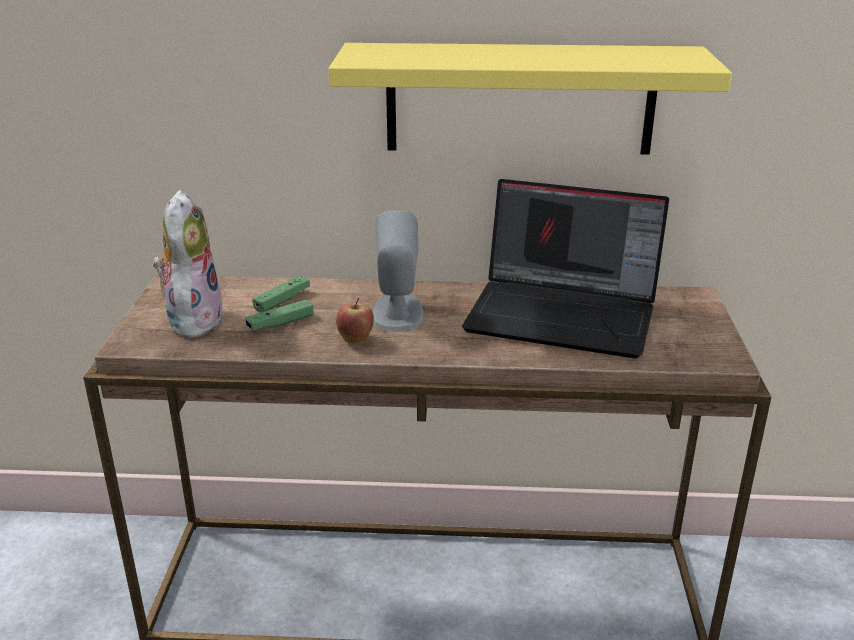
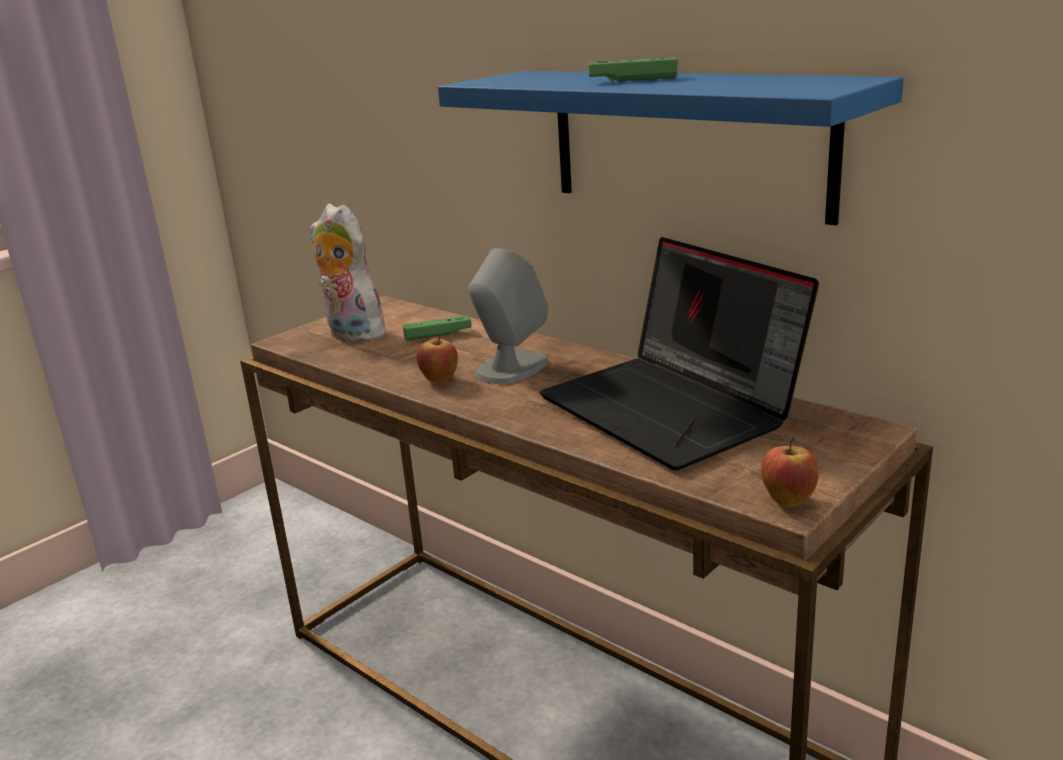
camera: 40 degrees right, 5 degrees down
plush toy [153,190,224,338] -> plush toy turned 90 degrees counterclockwise [310,204,390,342]
green game controller [245,300,314,331] -> green game controller moved to [589,57,678,82]
yellow shelf [328,43,732,155] -> blue shelf [438,71,904,225]
none -> apple [761,437,819,507]

